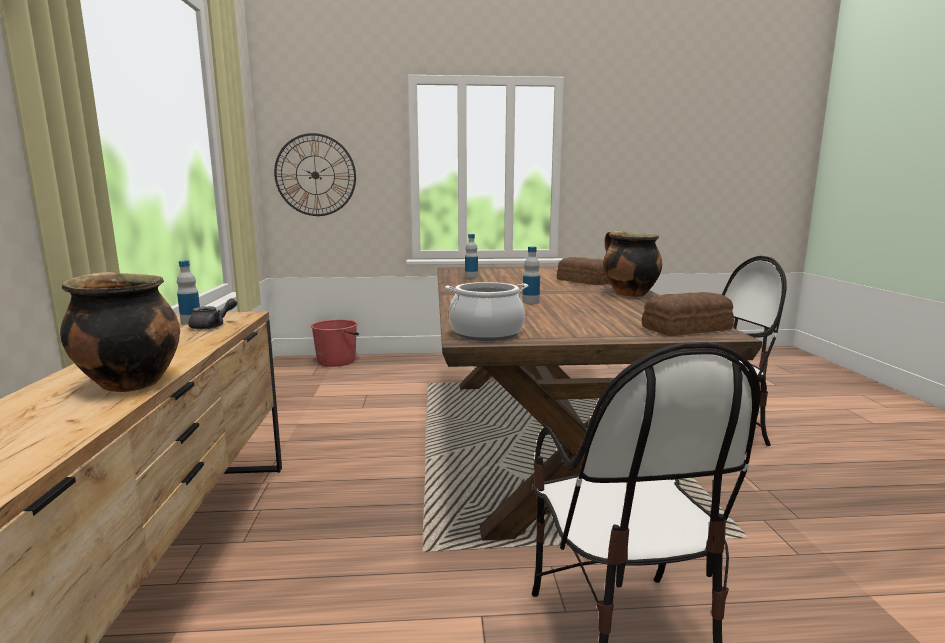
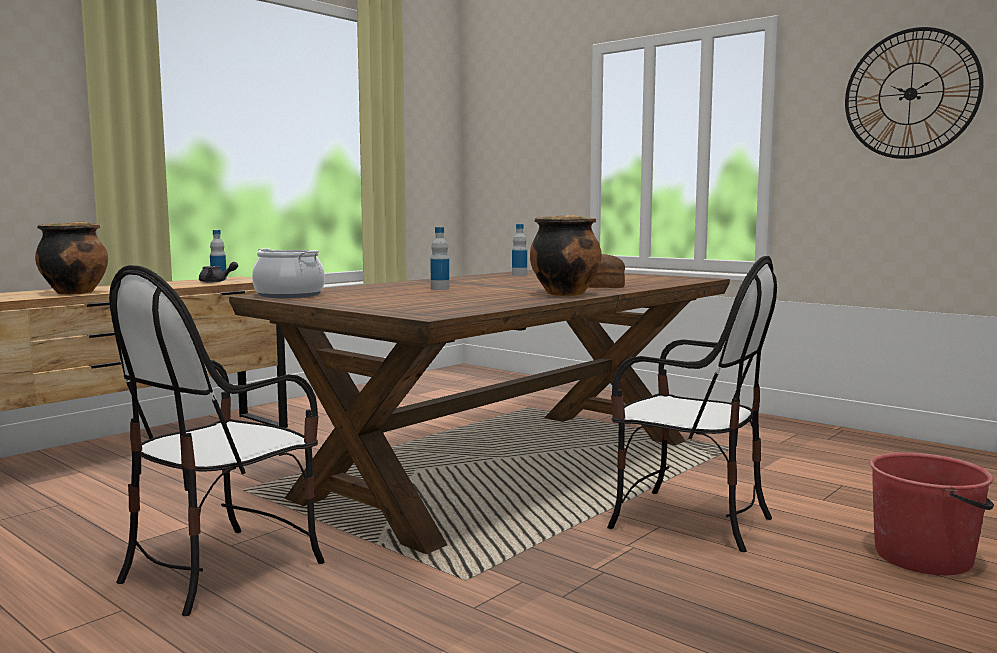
camera: 45 degrees right, 5 degrees down
wall clock [274,133,356,216] -> wall clock moved to [845,27,984,159]
red bucket [311,319,359,367] -> red bucket moved to [869,452,994,575]
bread [642,292,734,336] -> none

